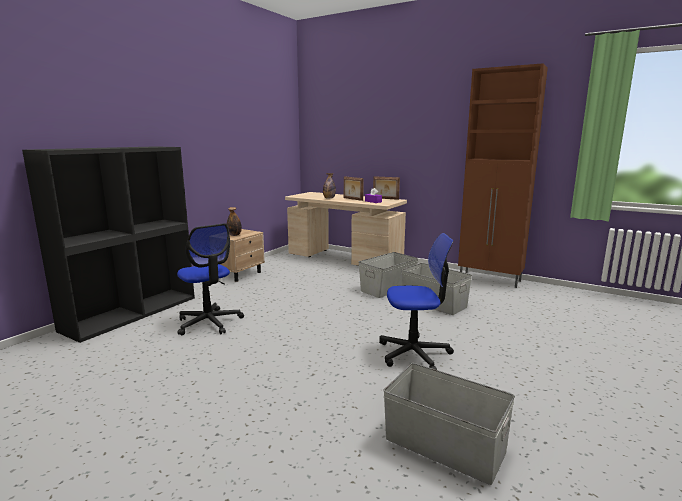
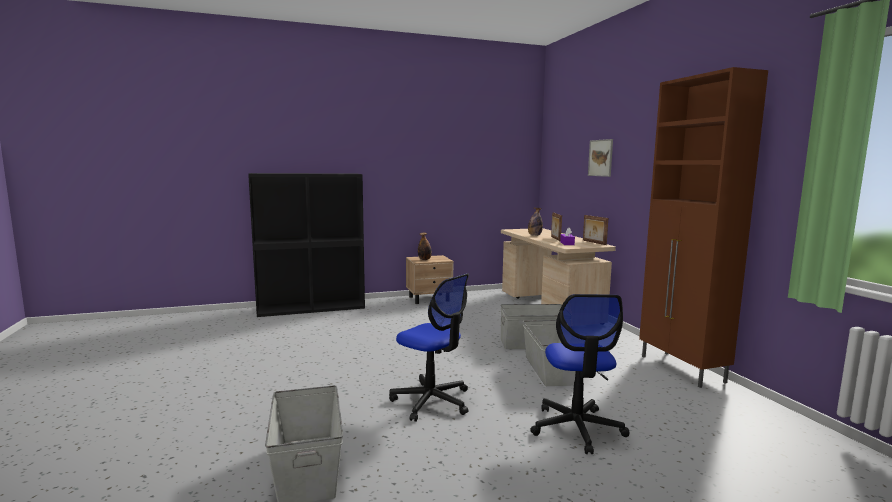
camera: 40 degrees right, 5 degrees down
office chair [177,223,244,335] -> office chair moved to [530,294,629,454]
none -> picture [588,139,613,177]

